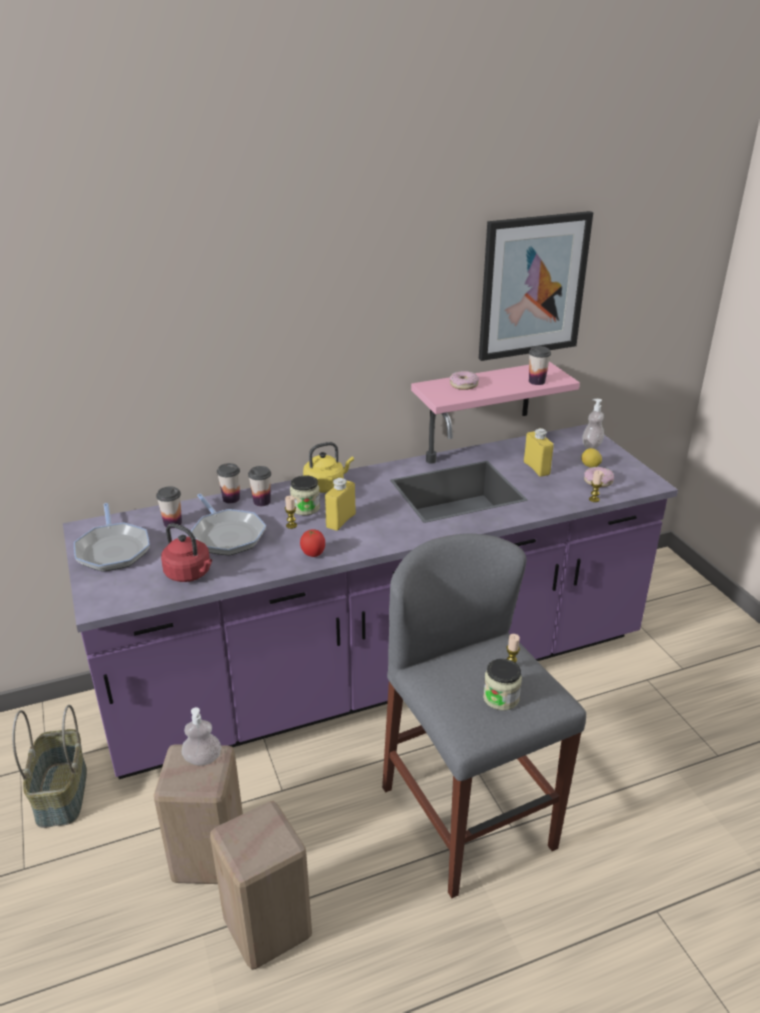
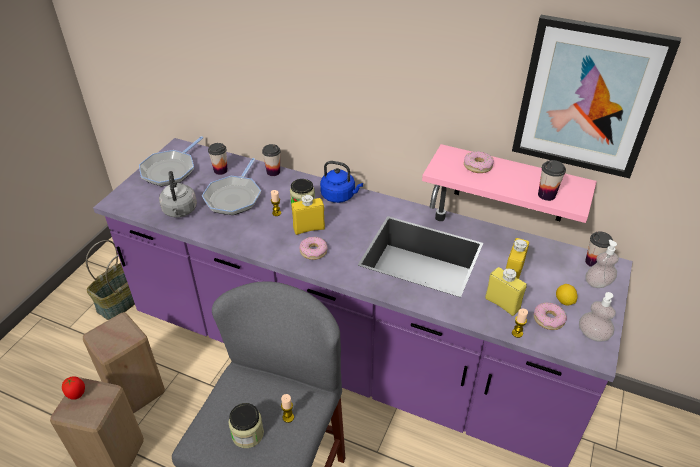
camera: 45 degrees right, 10 degrees up
red kettle [161,523,212,582] -> grey kettle [159,171,197,217]
soap dispenser [182,707,221,766] -> soap dispenser moved to [579,292,616,342]
cup [248,466,271,506] -> cup moved to [585,231,613,267]
tomato [300,529,325,557] -> tomato moved to [62,376,85,400]
yellow kettle [303,442,354,493] -> blue kettle [320,161,363,203]
none -> donut [299,237,328,260]
none -> yellow bottle [485,267,527,316]

